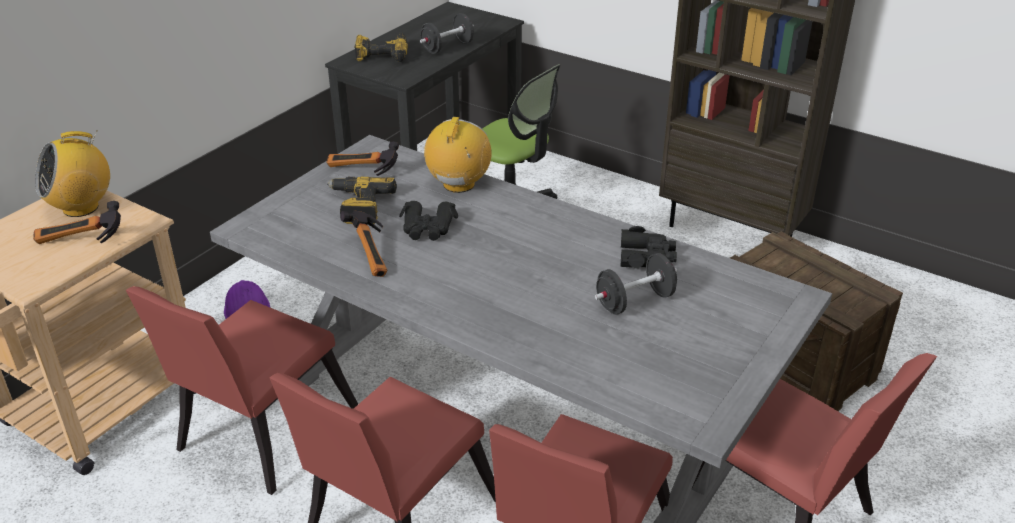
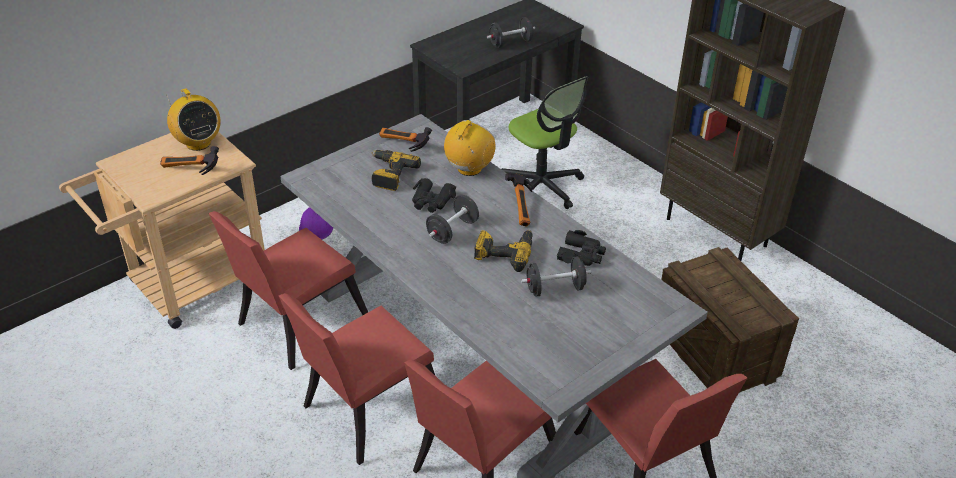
camera: 15 degrees right, 5 degrees up
radio [35,130,110,217] -> radio turned 105 degrees counterclockwise [167,88,221,151]
hammer [340,210,387,277] -> hammer moved to [505,173,535,227]
power drill [354,33,408,62] -> power drill moved to [474,230,533,272]
none -> black dumbbell [426,194,479,244]

